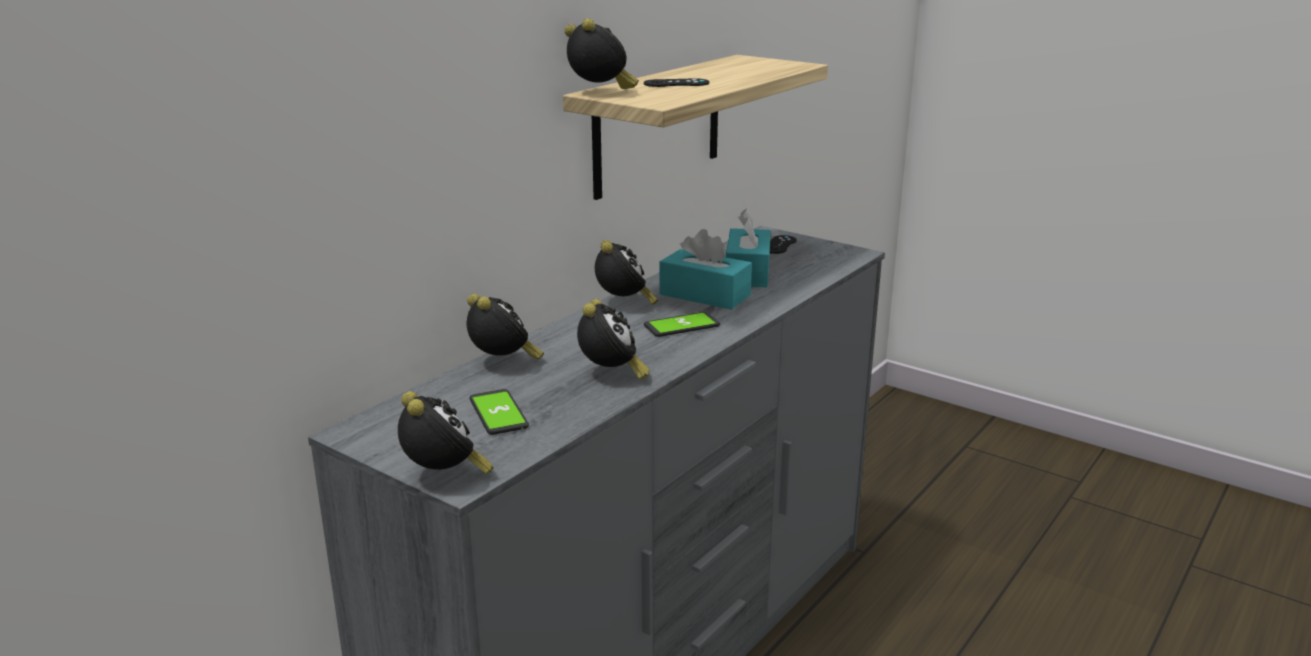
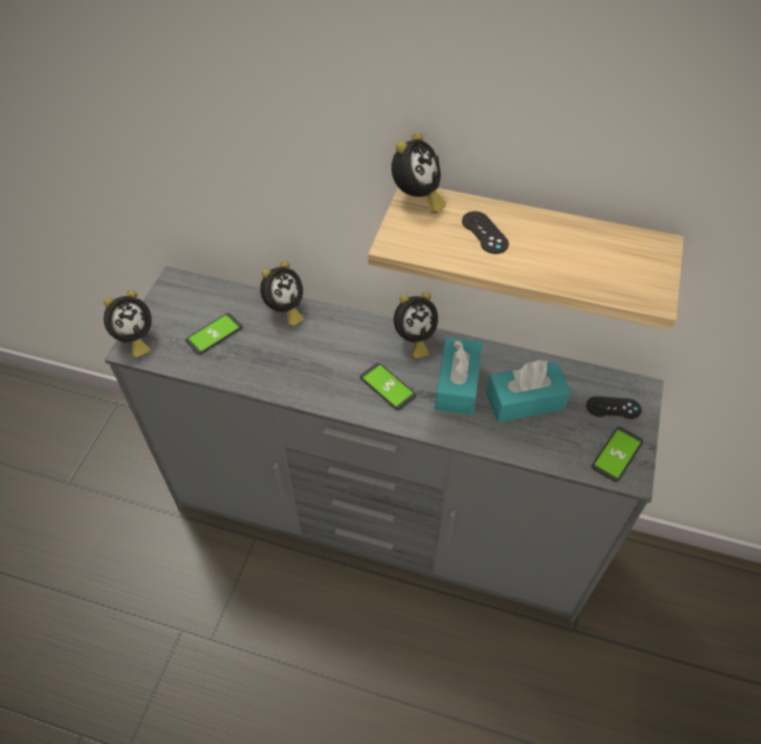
camera: 70 degrees right, 30 degrees up
alarm clock [577,299,650,380] -> none
none -> phone [591,427,643,482]

